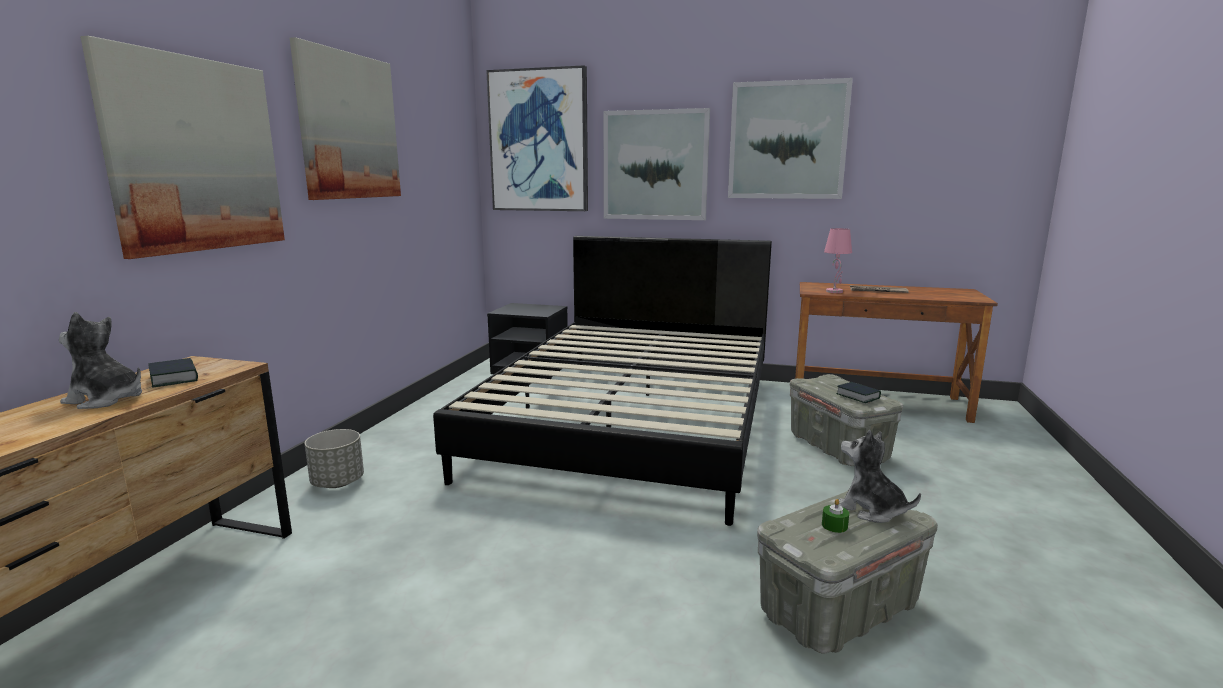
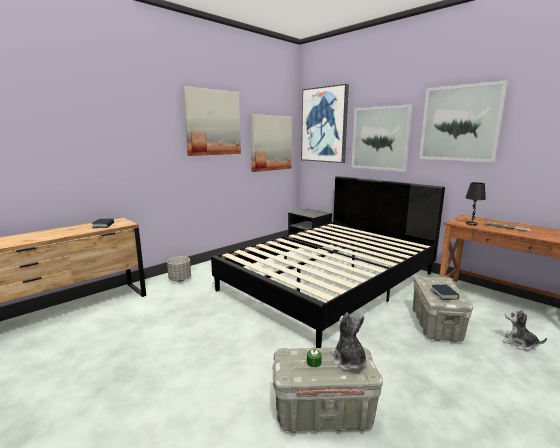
camera: 30 degrees right, 0 degrees up
plush toy [59,312,142,409] -> plush toy moved to [503,309,547,351]
picture [80,36,285,259] -> picture moved to [250,114,292,172]
pink table lamp [824,228,852,293] -> black table lamp [465,182,486,226]

